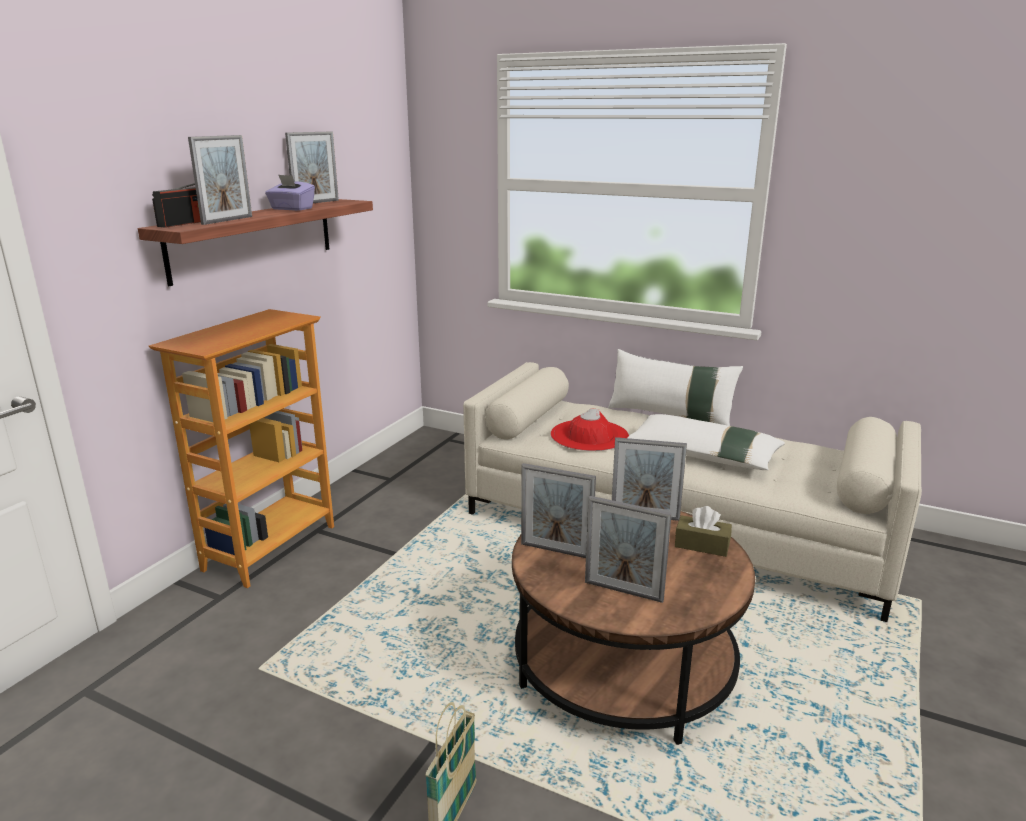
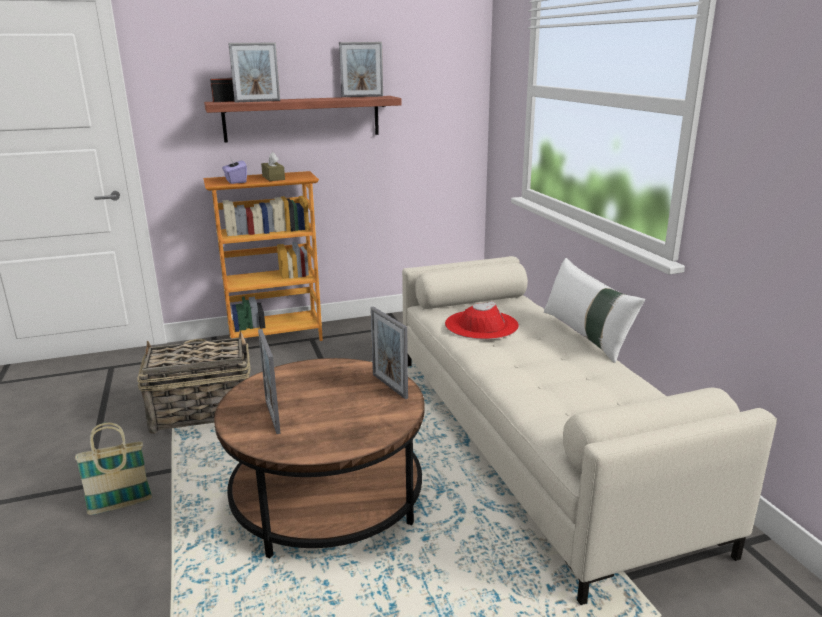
camera: 45 degrees right, 0 degrees up
purple tissue box [265,174,315,211] -> purple tissue box moved to [222,158,247,184]
picture frame [521,463,596,558] -> none
white pillow [627,414,785,470] -> none
brown tissue box [675,506,732,557] -> brown tissue box moved to [261,152,285,181]
none -> basket [137,331,251,434]

